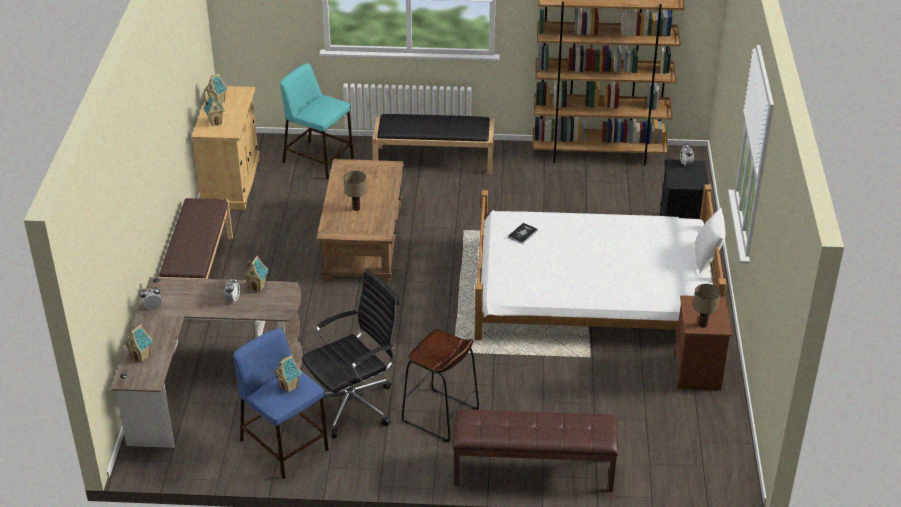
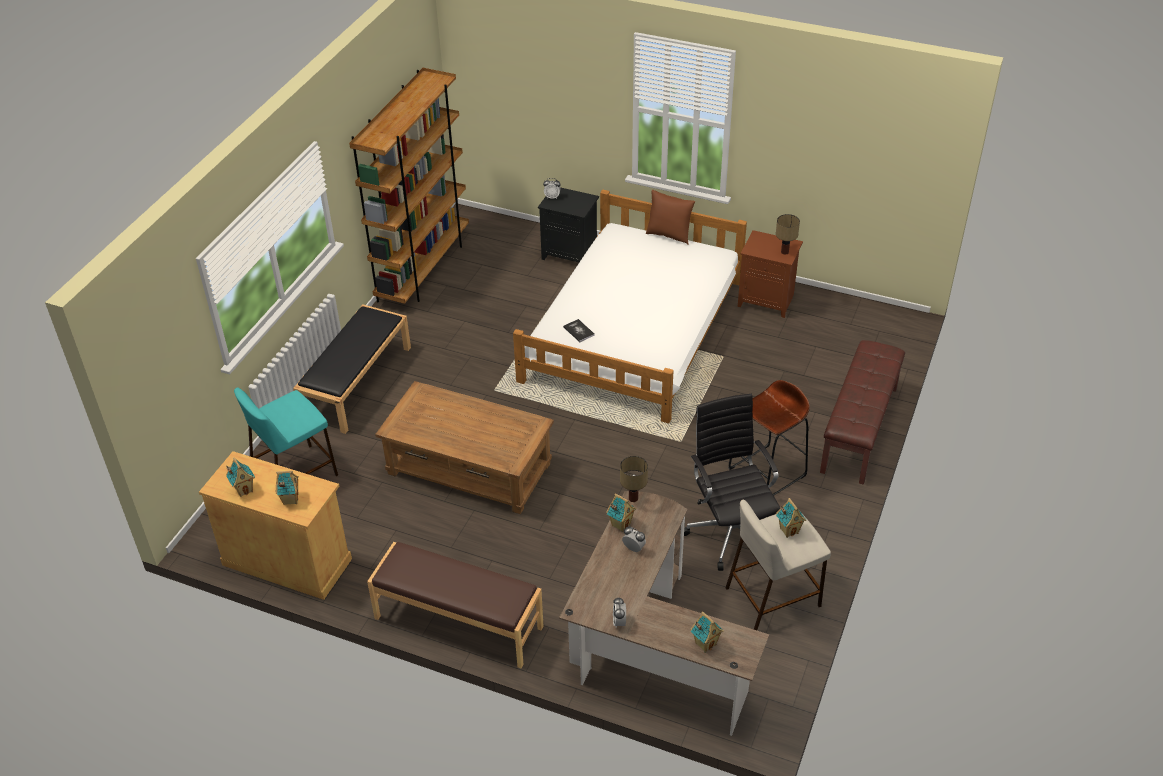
camera: 70 degrees left, 5 degrees up
blue stool [234,328,329,479] -> beige stool [725,499,831,630]
table lamp [344,171,367,211] -> table lamp moved to [620,456,648,502]
white pillow [695,208,725,274] -> brown pillow [646,190,695,244]

